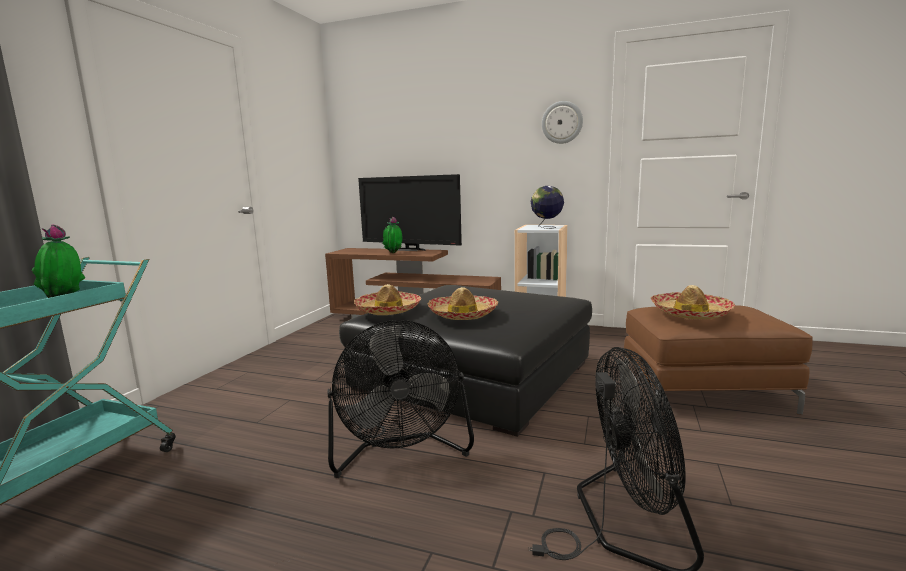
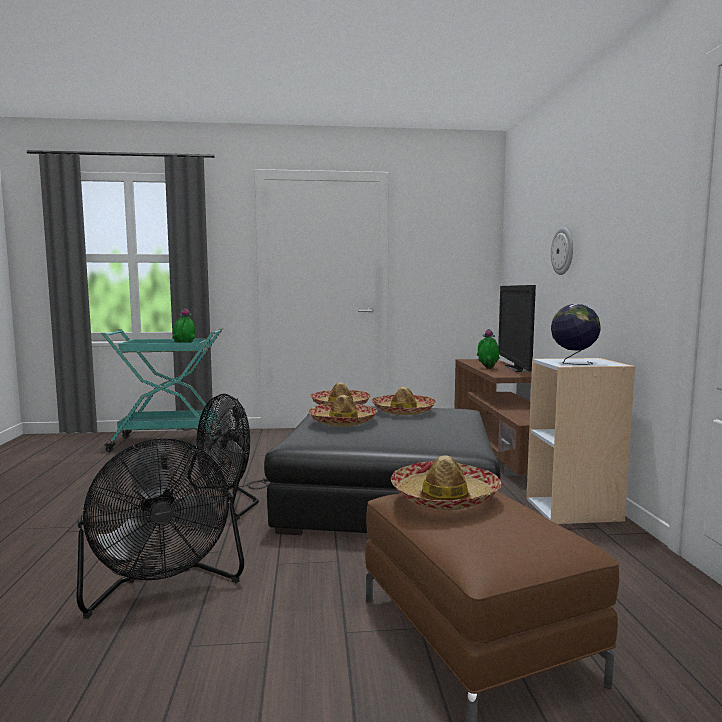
camera: 65 degrees right, 5 degrees down
wall clock [542,101,583,144] -> wall clock moved to [551,227,573,275]
none -> hat [372,387,436,415]

